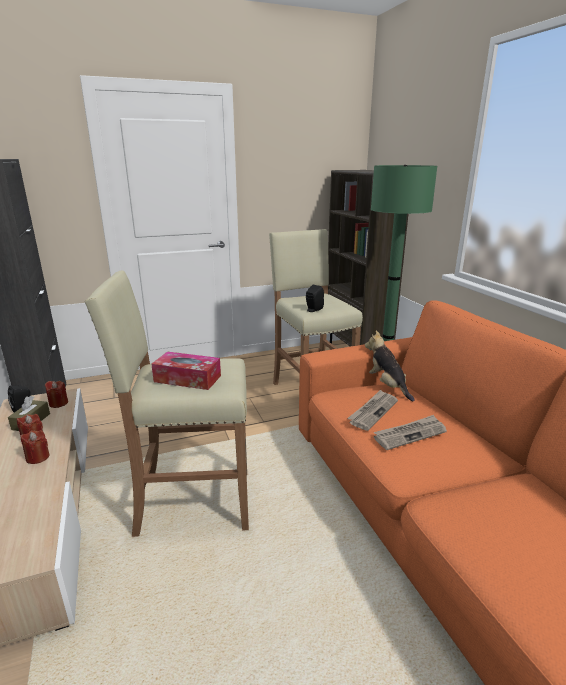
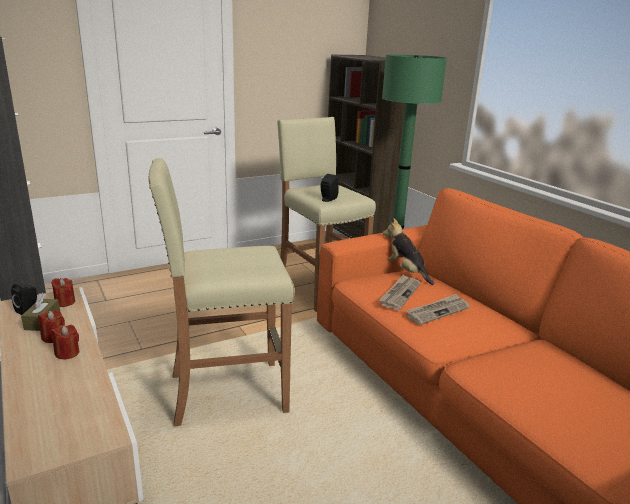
camera: 10 degrees left, 0 degrees up
tissue box [151,352,221,390] -> none

